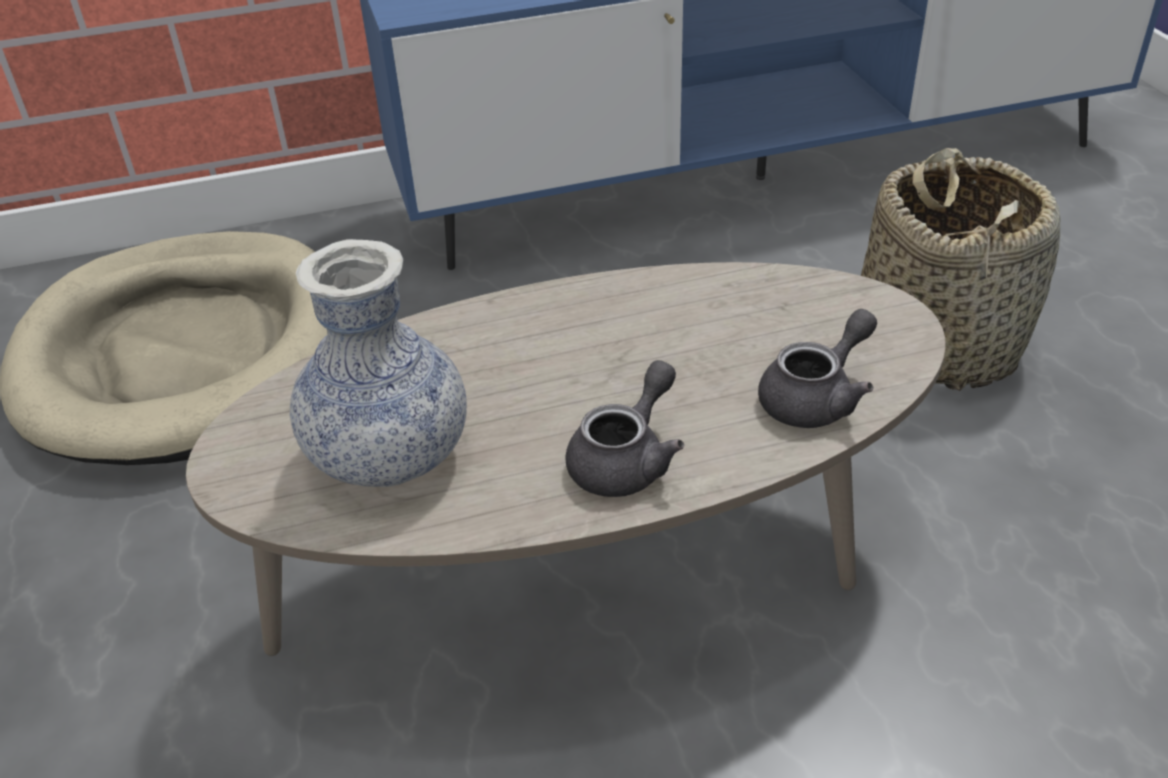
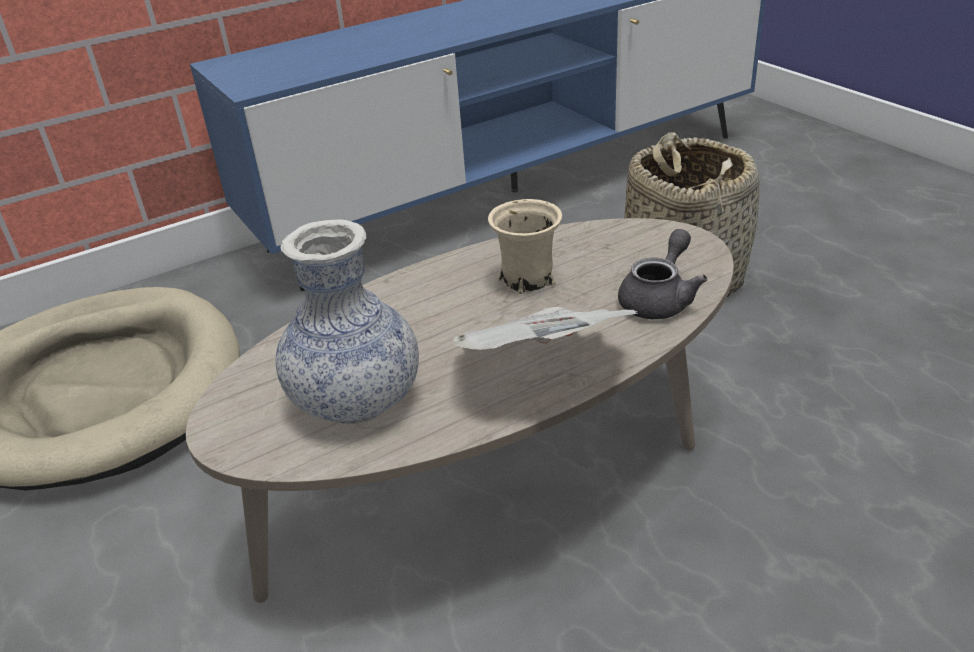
camera: 15 degrees left, 5 degrees down
grey teapot [565,360,684,497] -> newspaper [453,307,637,350]
none -> beige mug [488,199,562,294]

